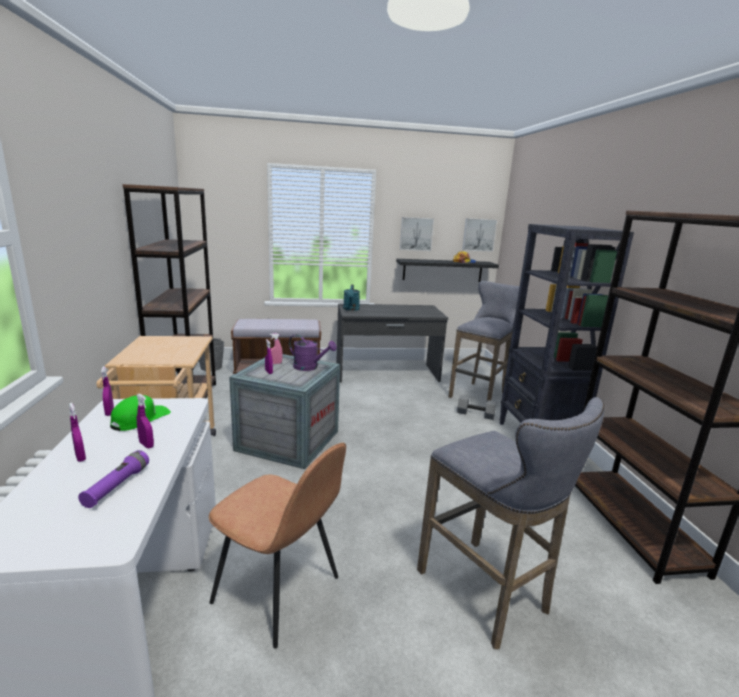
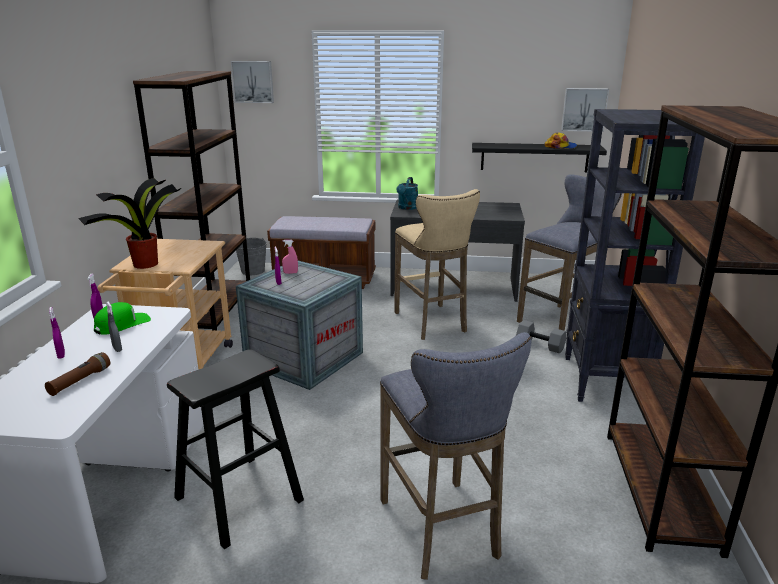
camera: 15 degrees right, 5 degrees up
purple flashlight [78,450,149,508] -> brown flashlight [45,352,110,396]
purple spray bottle [136,393,154,448] -> grey spray bottle [106,302,122,352]
brown chair [209,443,346,649] -> black stool [167,349,304,549]
purple watering can [289,334,337,371] -> none
picture [400,217,434,251] -> picture moved to [231,61,274,103]
none -> potted plant [78,178,182,269]
none -> beige stool [394,189,480,340]

